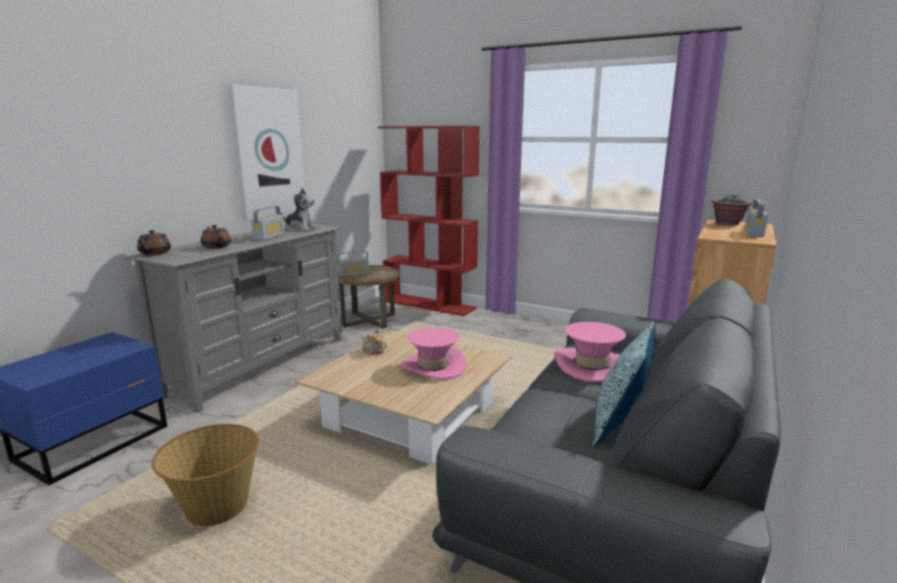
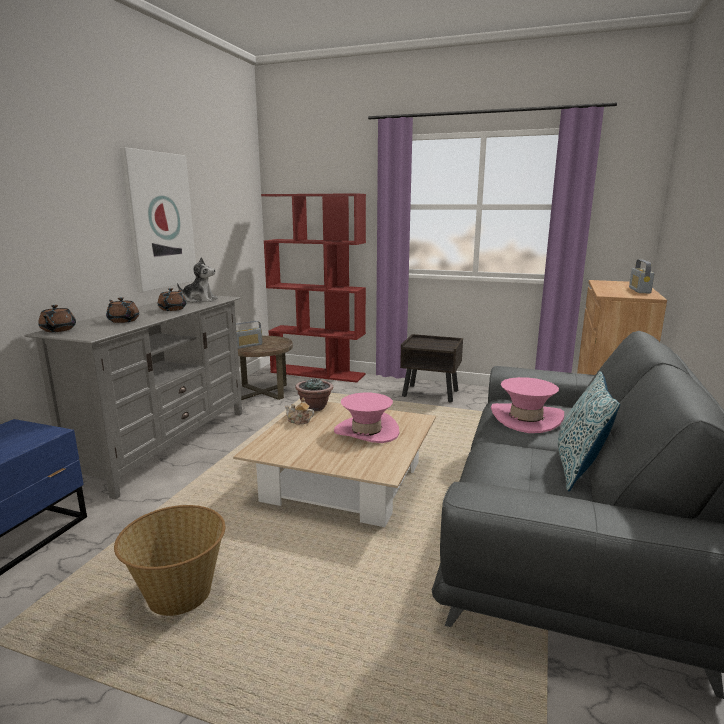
camera: 10 degrees left, 0 degrees up
radio [251,206,284,241] -> brown teapot [158,288,186,311]
potted plant [711,195,752,225] -> potted plant moved to [295,377,333,411]
none -> brown nightstand [400,334,463,402]

